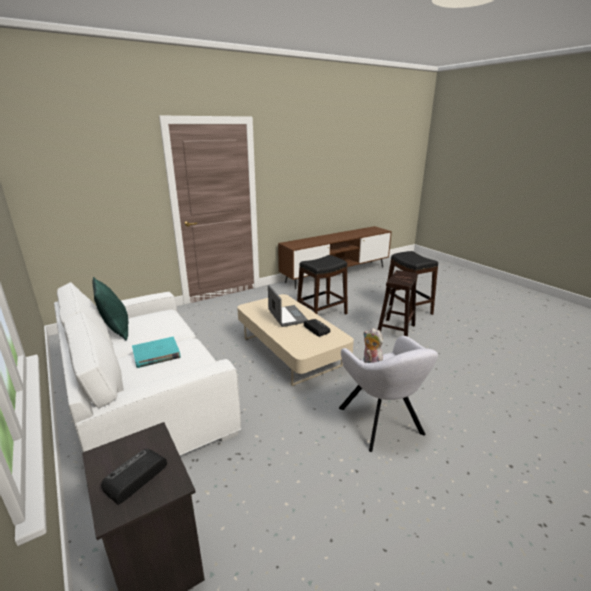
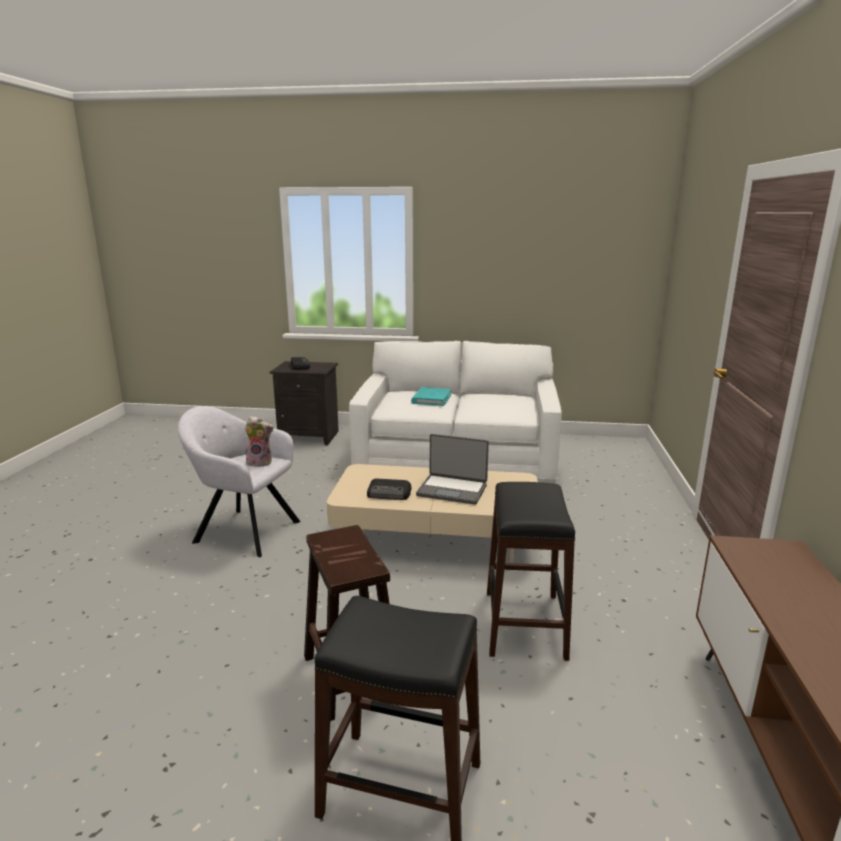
camera: 130 degrees right, 5 degrees down
green pillow [93,277,128,340] -> none

